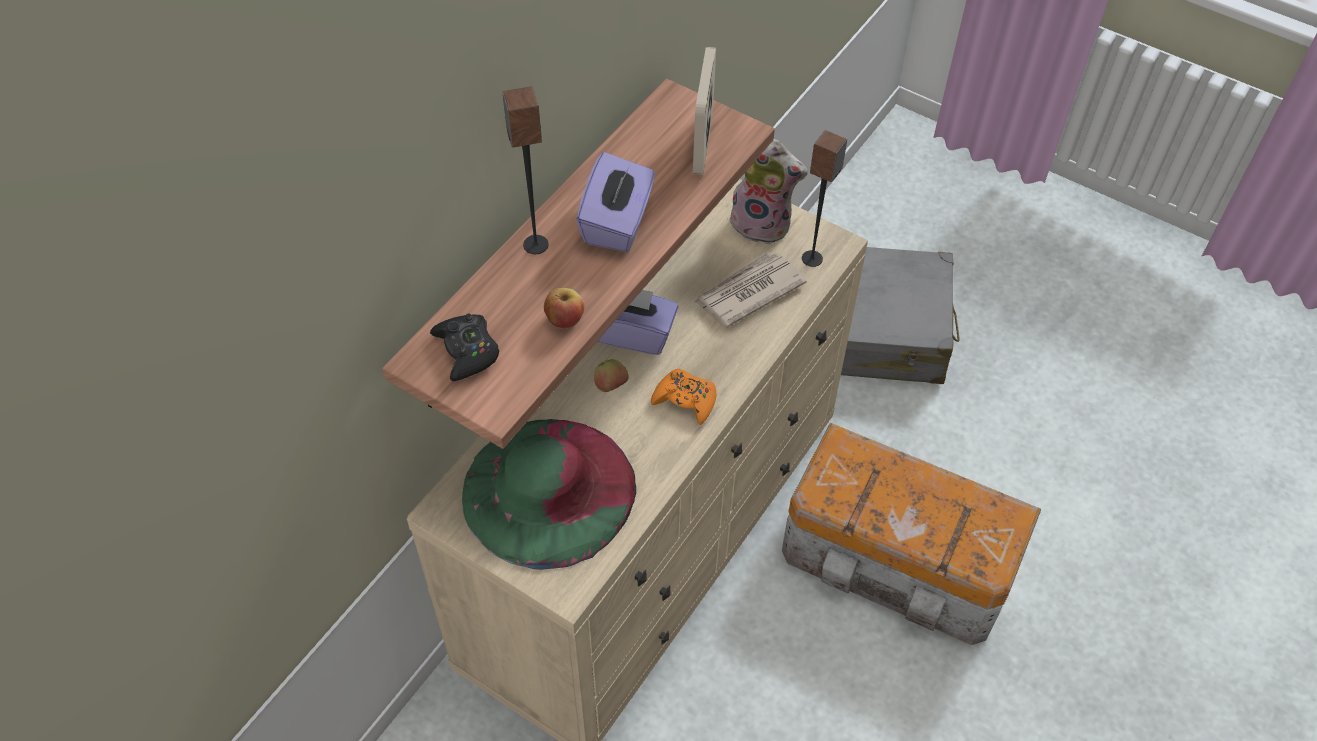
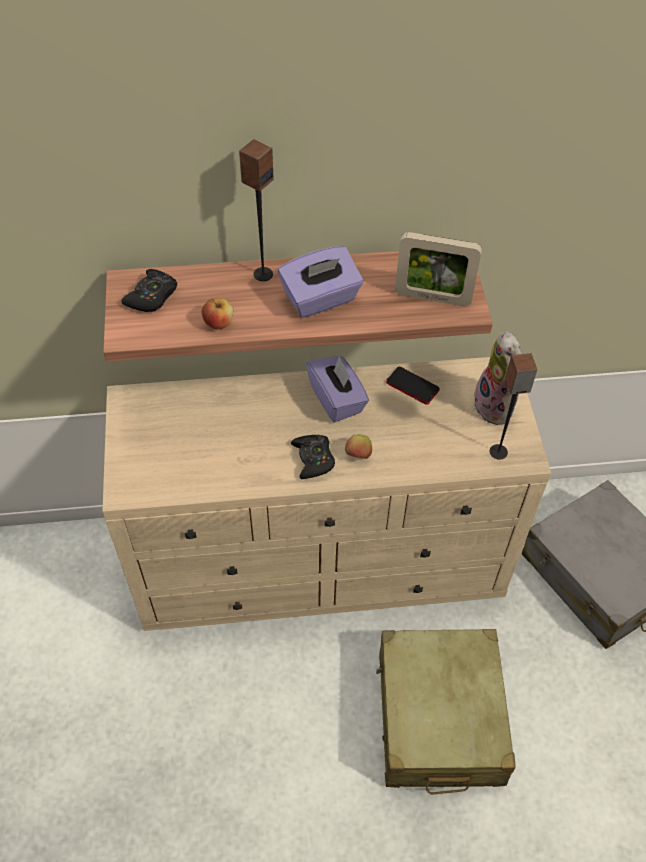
camera: 50 degrees right, 0 degrees up
green hat [462,419,636,570] -> none
apple [594,359,629,392] -> apple moved to [345,434,372,459]
orange game controller [651,369,717,425] -> black game controller [291,435,335,479]
picture frame [693,47,716,175] -> picture frame turned 135 degrees counterclockwise [395,232,482,306]
newspaper [694,252,806,327] -> none
storage box [782,423,1041,645] -> beige suitcase [376,629,516,794]
none -> phone [386,367,440,405]

